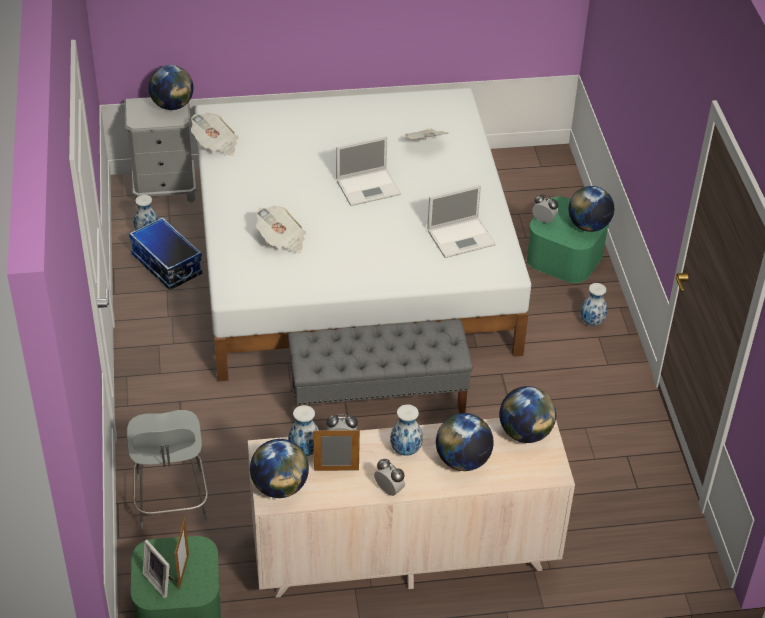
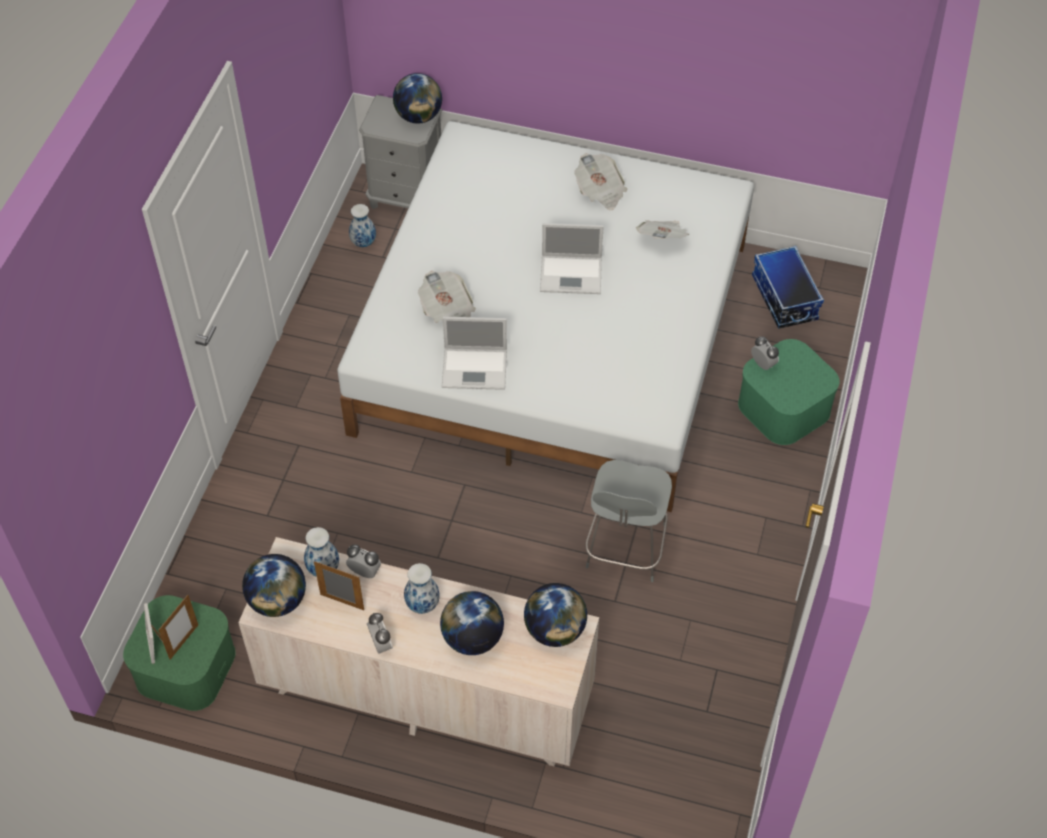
camera: 25 degrees right, 10 degrees up
grey chair [127,410,208,529] -> grey chair moved to [586,460,672,582]
storage box [129,217,202,290] -> storage box moved to [752,246,824,329]
newspaper [191,113,238,156] -> newspaper moved to [574,153,627,210]
grey bench [288,319,473,413] -> none
laptop [427,185,496,258] -> laptop moved to [442,317,507,390]
globe [569,186,614,232] -> none
vase [581,283,607,326] -> none

